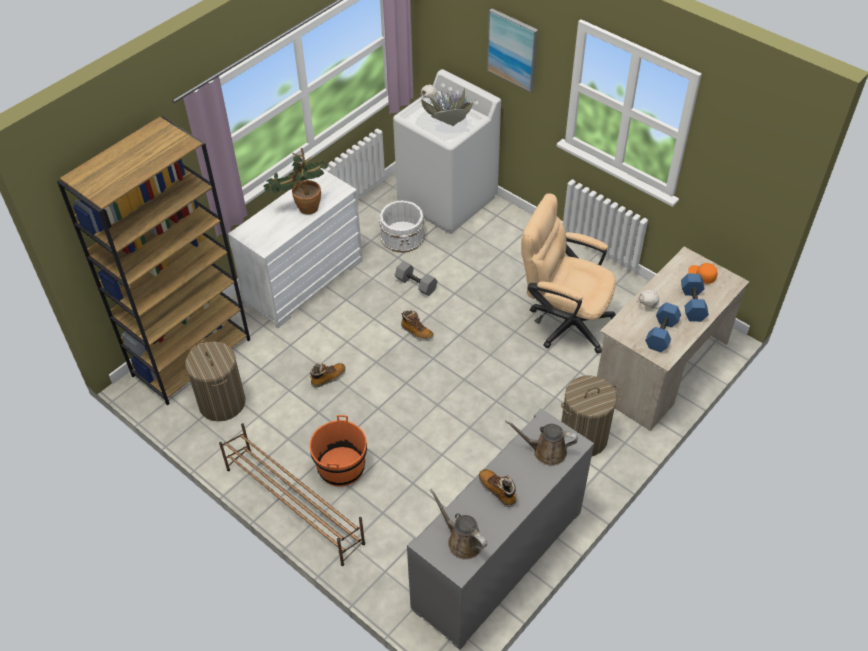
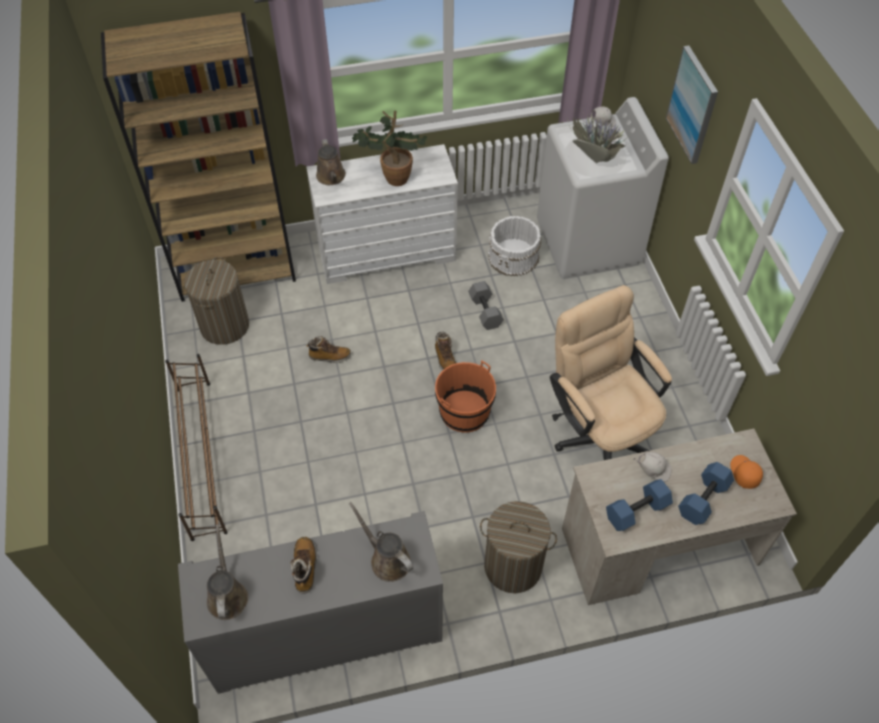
camera: 35 degrees right, 5 degrees up
orange bucket [309,415,367,487] -> orange bucket moved to [435,360,496,433]
none -> brown watering can [316,139,346,185]

